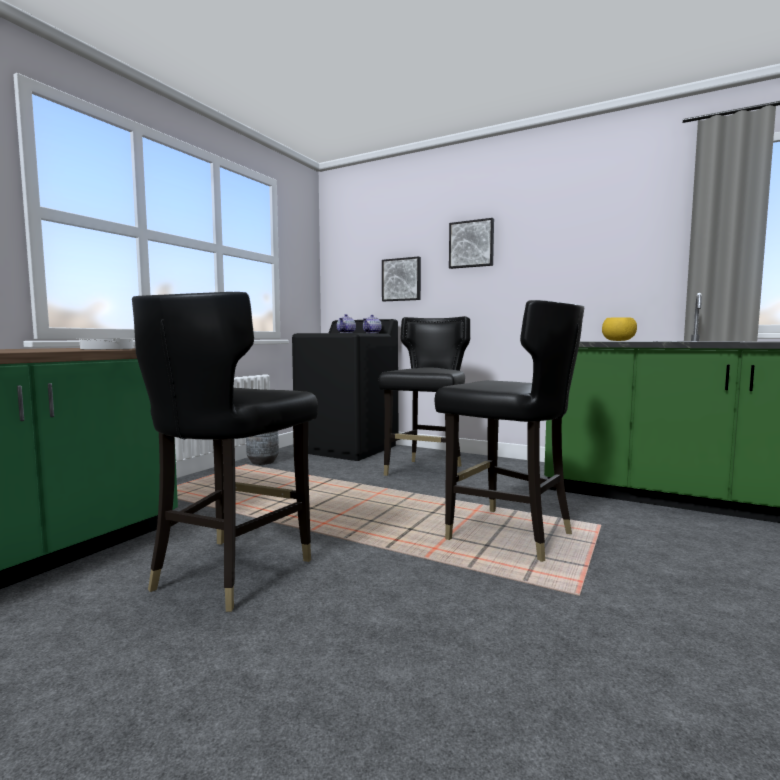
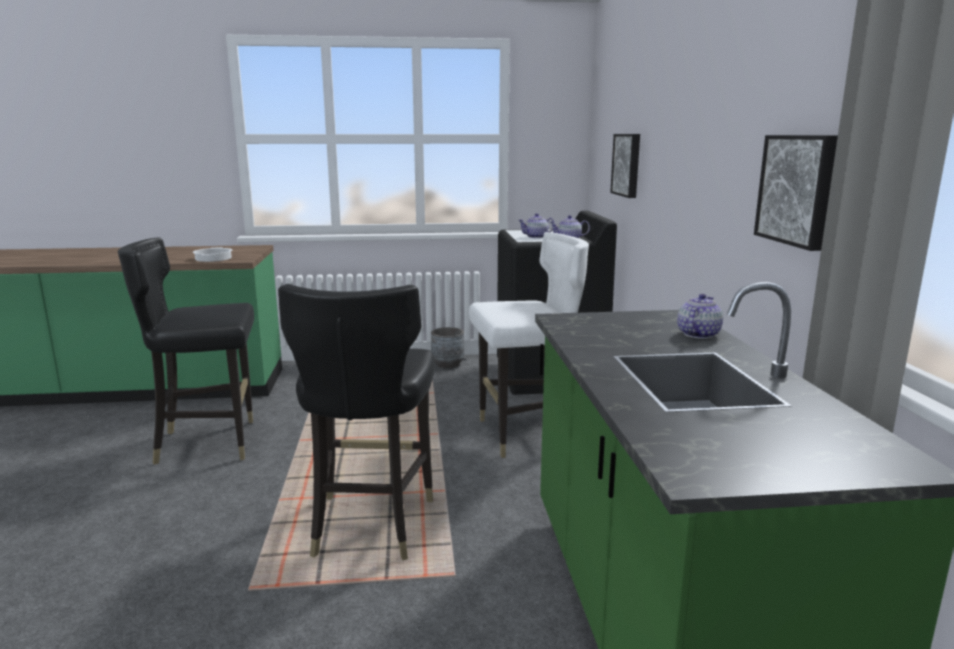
camera: 55 degrees right, 10 degrees up
black chair [379,316,470,476] -> white chair [469,232,589,458]
picture [449,218,494,269] -> picture moved to [754,135,838,251]
yellow bowl [602,317,637,341] -> teapot [677,293,723,339]

